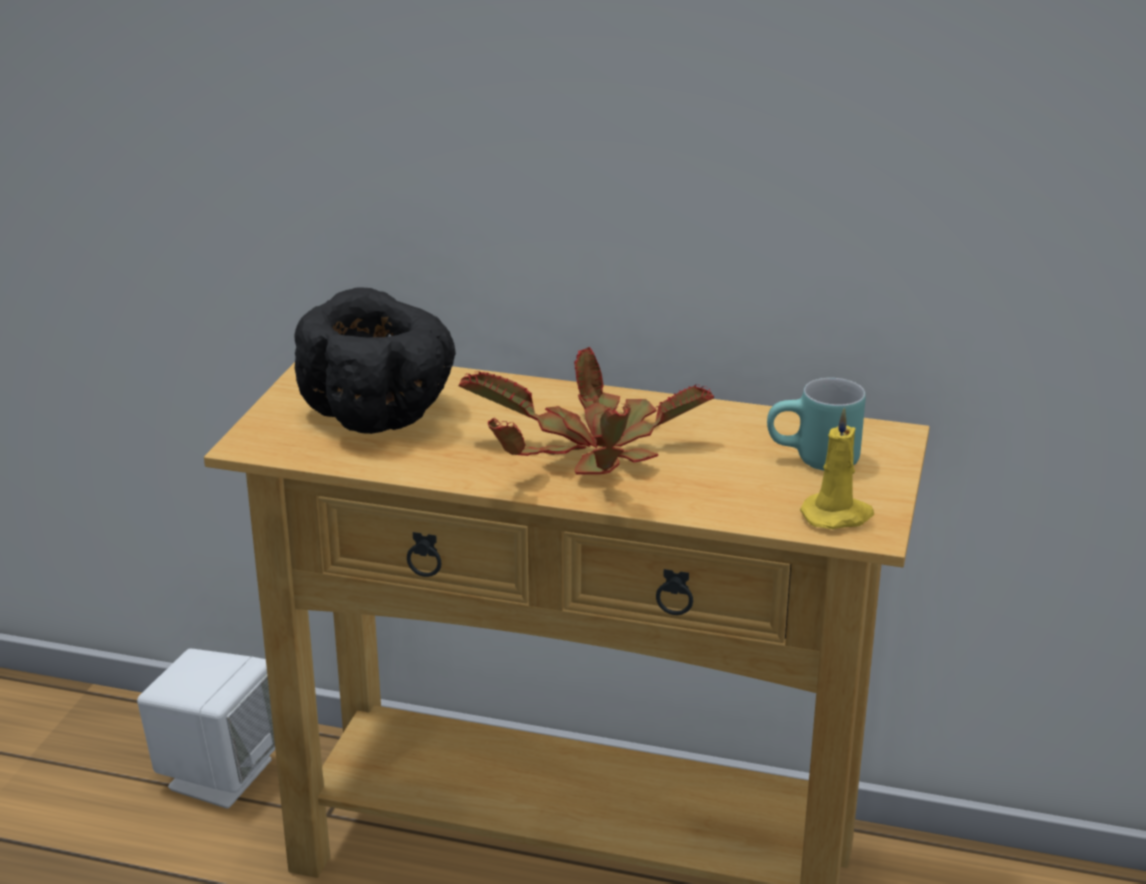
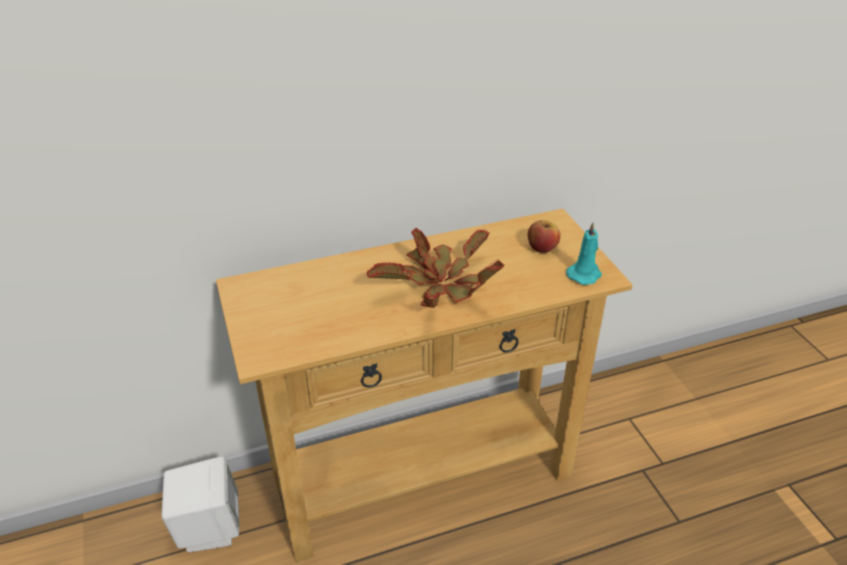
camera: 35 degrees left, 10 degrees up
black bowl [294,288,456,434] -> none
turquoise mug [767,378,866,471] -> apple [528,220,561,253]
yellow candle [800,407,874,529] -> turquoise candle [566,222,602,285]

